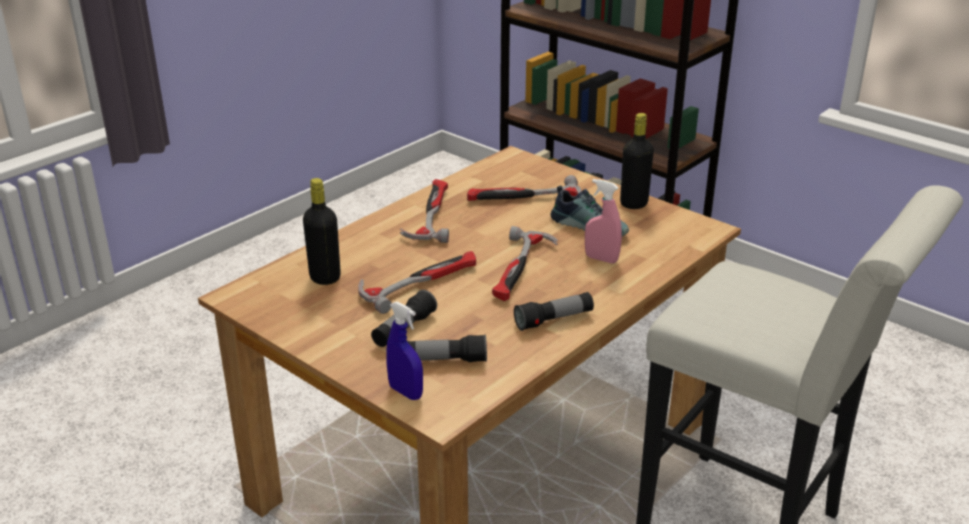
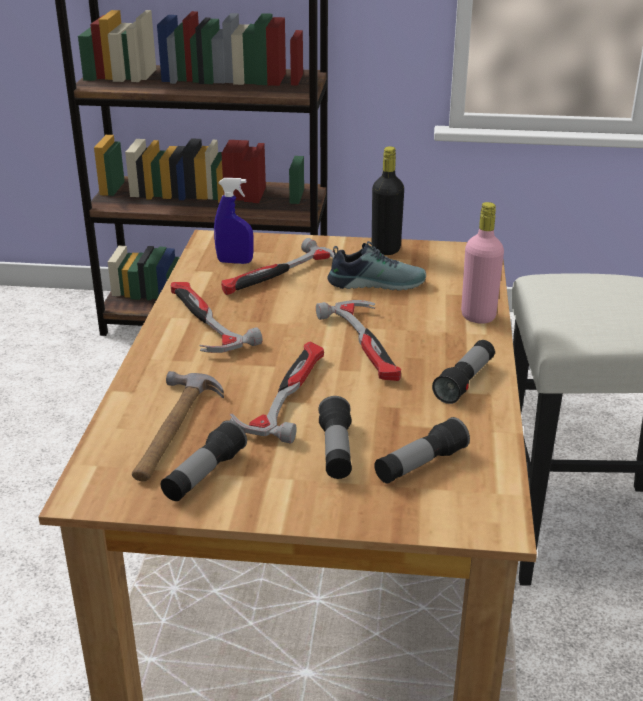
camera: 35 degrees left, 0 degrees up
black bottle [303,178,341,285] -> hammer [132,371,224,481]
blue spray bottle [386,301,423,400] -> blue spray bottle moved to [214,178,254,264]
pink spray bottle [585,179,622,264] -> none
none -> flashlight [161,420,247,501]
none -> pink bottle [461,202,504,324]

